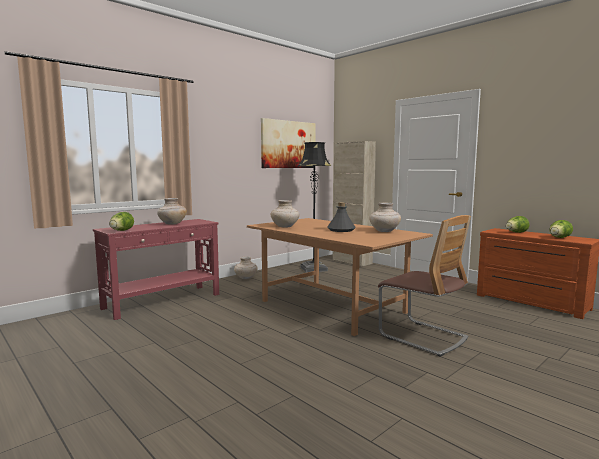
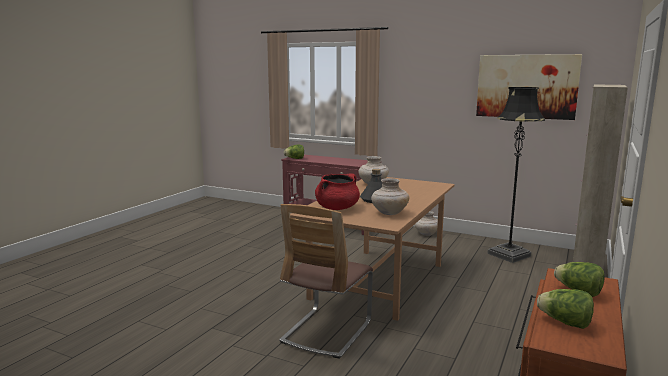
camera: 70 degrees right, 5 degrees up
beige vase [157,198,187,225] -> none
none -> red cooking pot [315,173,360,210]

